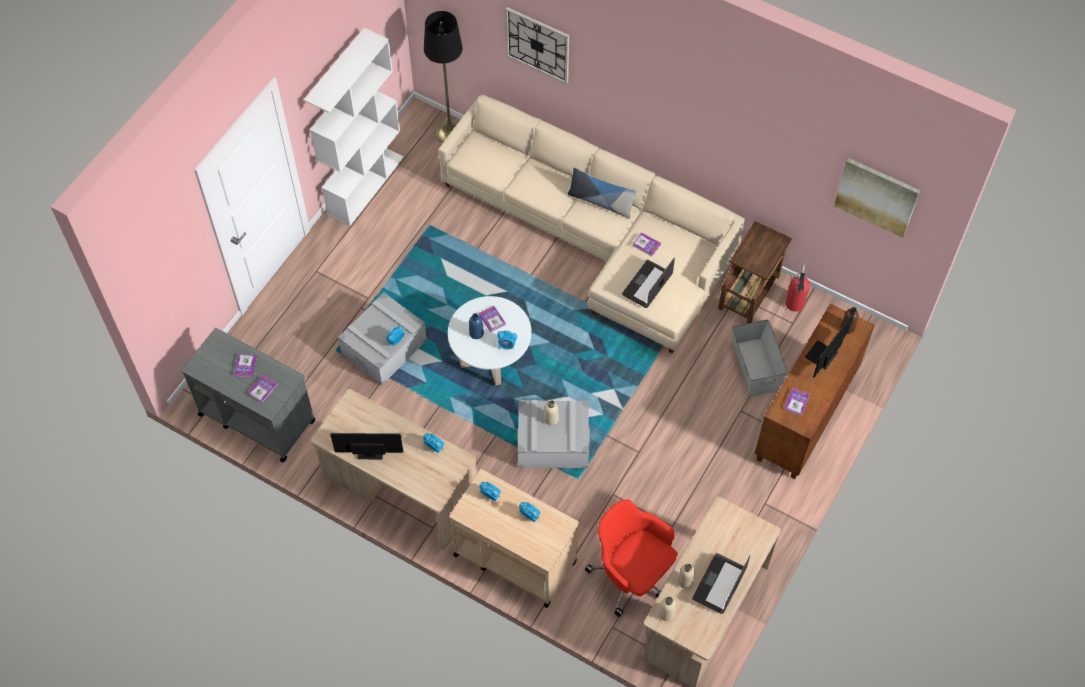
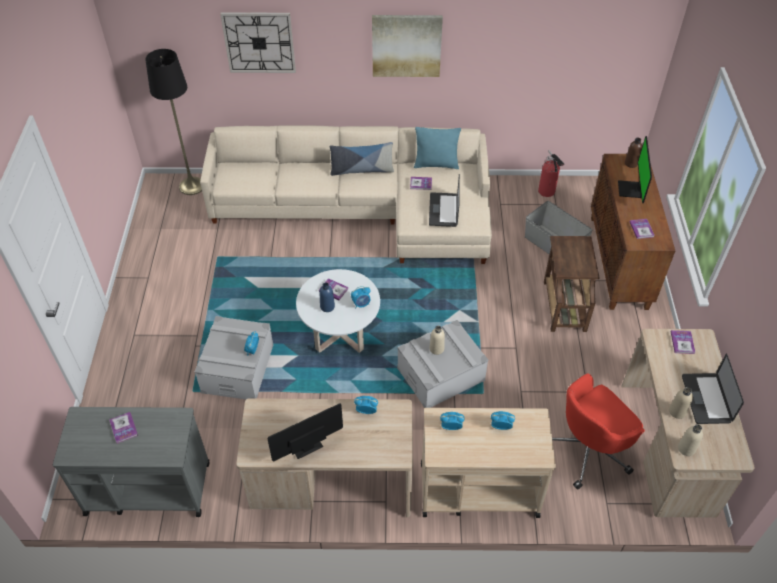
camera: 30 degrees left, 10 degrees down
book [247,375,277,403] -> book moved to [671,330,696,354]
white bookcase [304,28,404,226] -> none
red office chair [585,499,678,617] -> red office chair turned 45 degrees counterclockwise [552,373,645,490]
brown side table [718,221,792,323] -> brown side table moved to [544,236,600,332]
picture [834,158,920,238] -> picture moved to [372,15,443,77]
none -> turquoise pillow [414,127,461,169]

